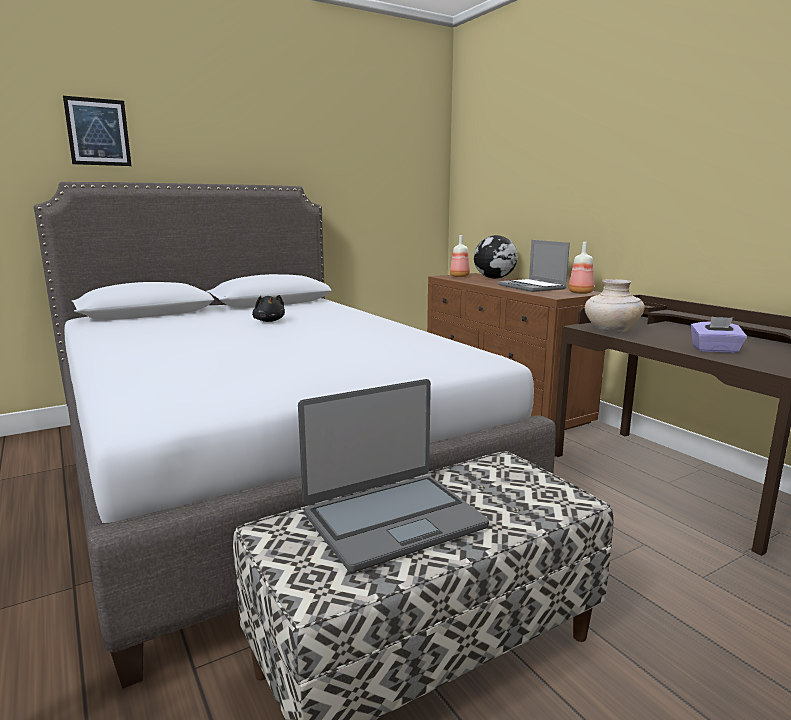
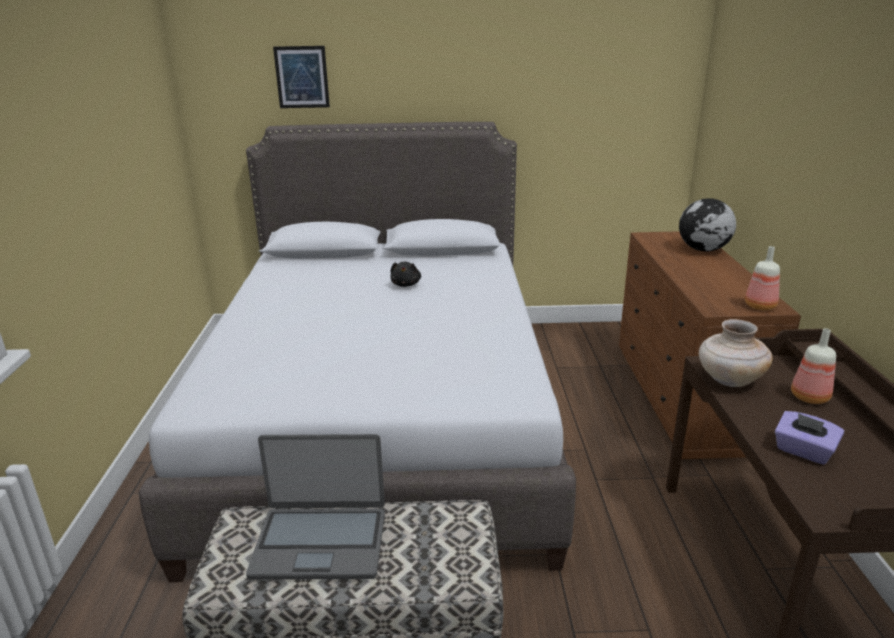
camera: 30 degrees right, 10 degrees up
bottle [450,235,470,277] -> bottle moved to [791,328,836,404]
laptop [498,240,570,292] -> none

